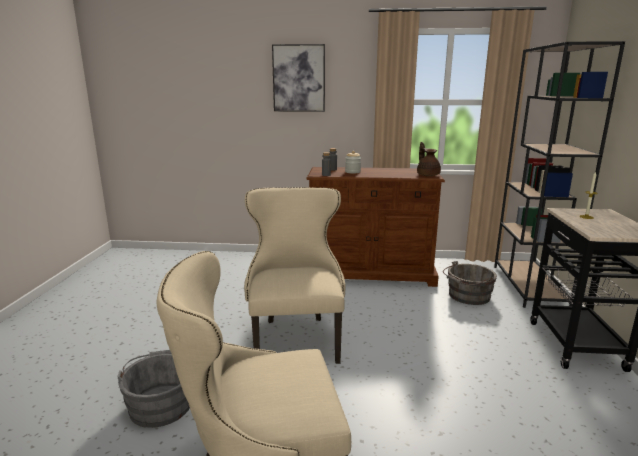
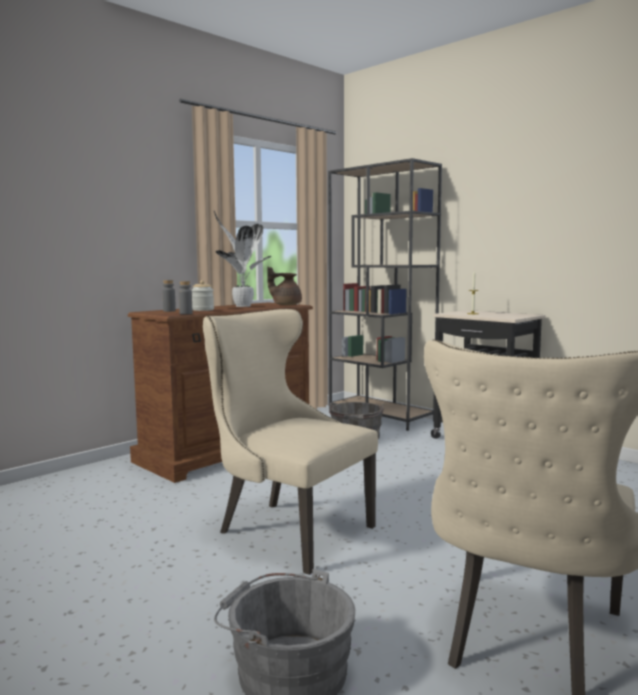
camera: 50 degrees left, 10 degrees down
picture [272,44,325,112] -> none
none -> potted plant [214,211,271,307]

